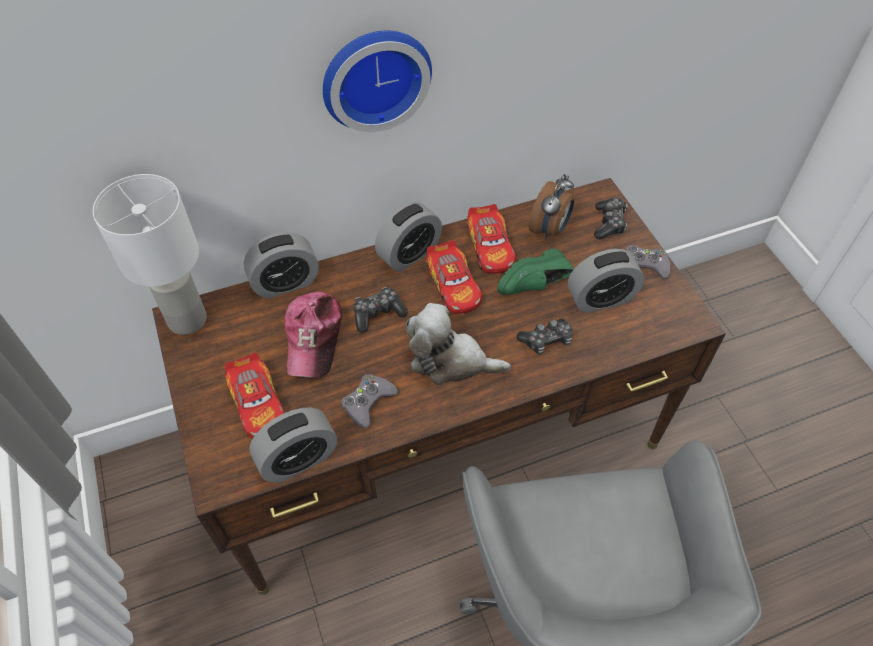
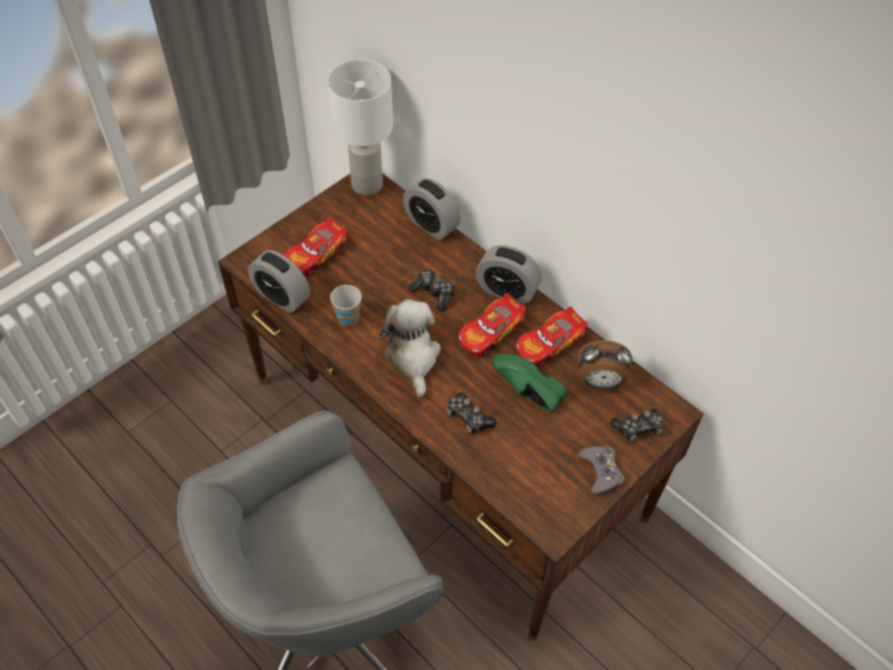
camera: 65 degrees right, 0 degrees up
cap [285,292,342,377] -> none
wall clock [323,31,432,132] -> none
grey game controller [341,374,399,428] -> cup [330,285,362,327]
alarm clock [568,249,644,313] -> none

